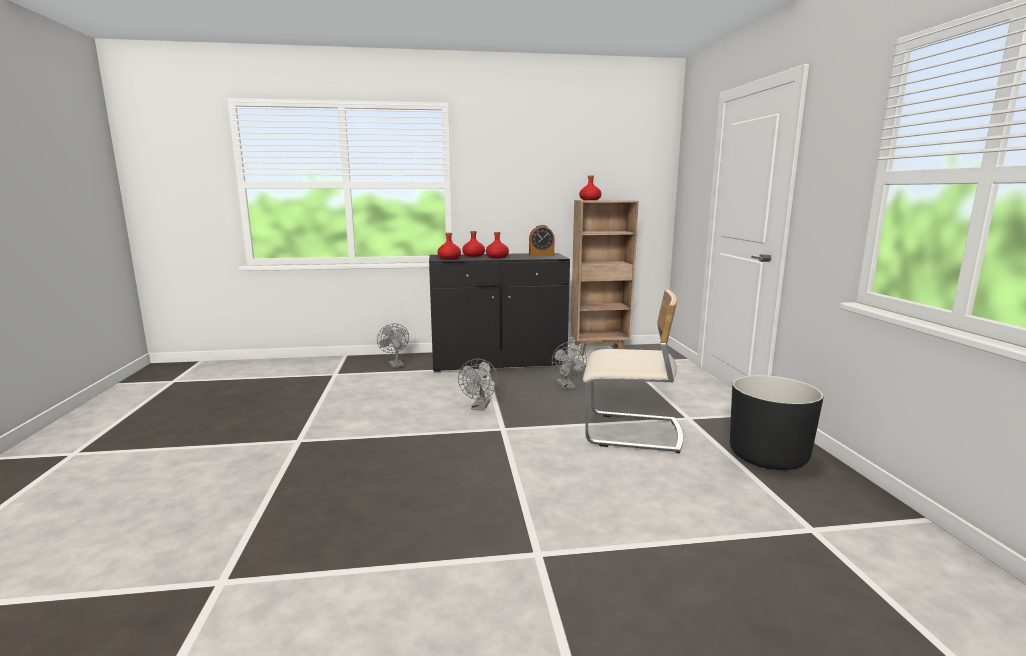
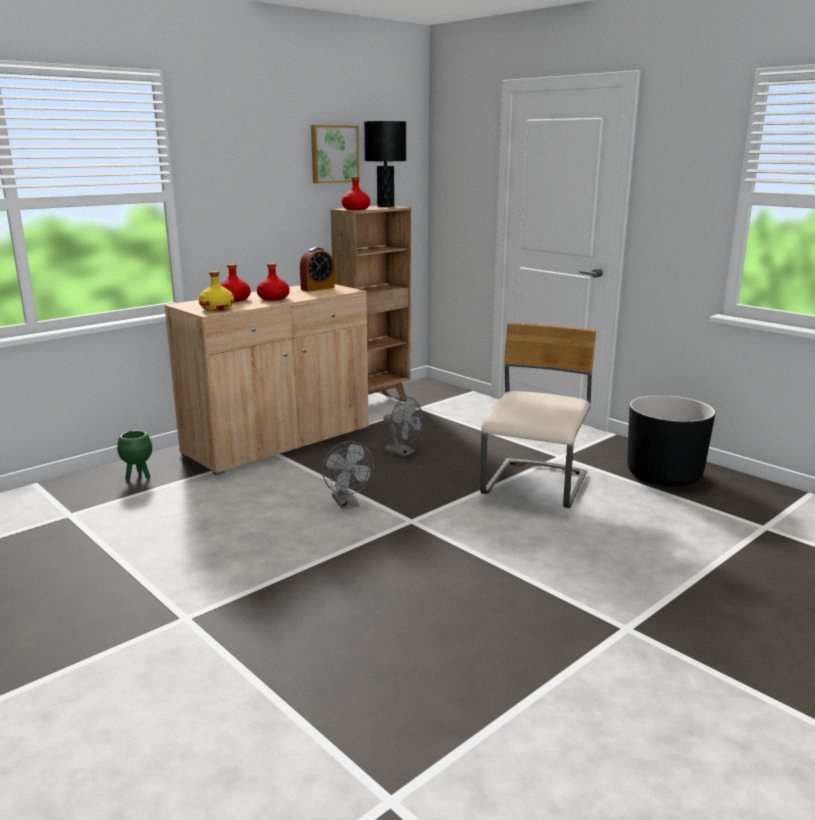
camera: 35 degrees left, 5 degrees up
grey fan [377,323,409,368] -> green planter [117,430,152,480]
black cabinet [429,253,570,373] -> beige cabinet [164,284,369,475]
red bottle [437,233,461,260] -> yellow bottle [199,271,234,311]
beige chair [583,290,683,454] -> beige chair turned 45 degrees counterclockwise [480,323,596,508]
none -> picture [311,125,359,183]
none -> black table lamp [364,121,406,207]

